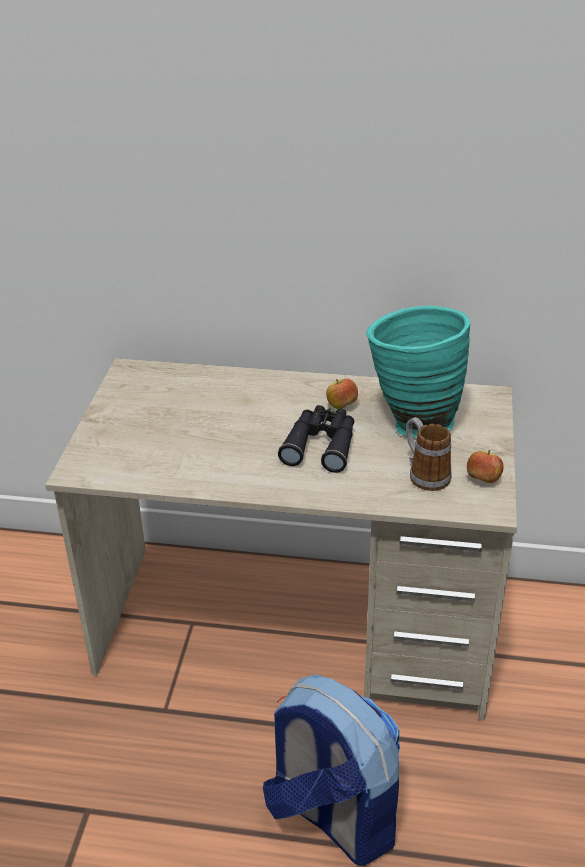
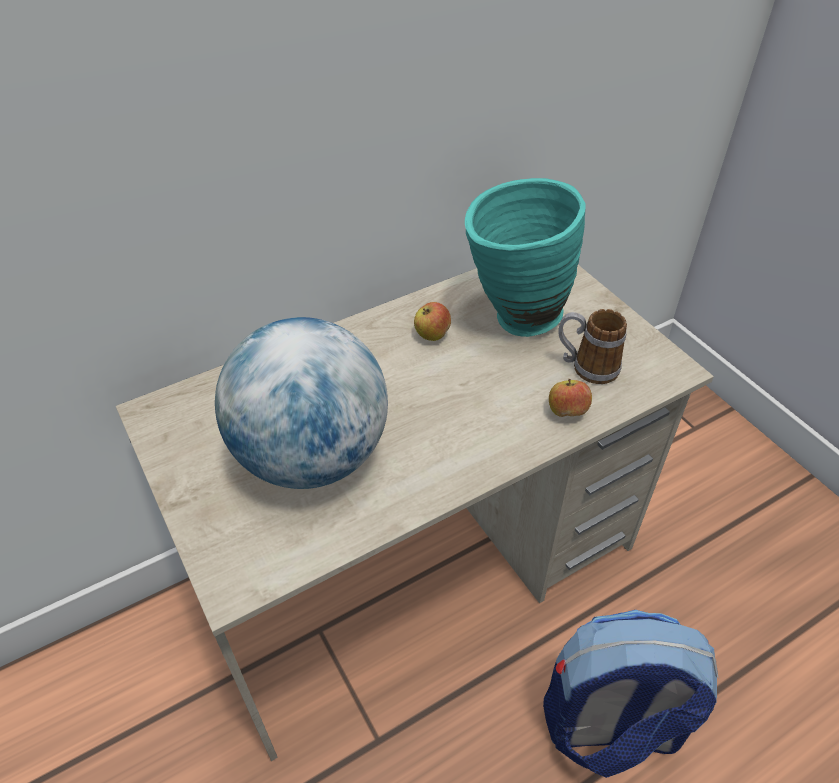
camera: 40 degrees left, 10 degrees up
black binoculars [278,405,354,473] -> none
apple [467,450,504,483] -> apple moved to [549,379,592,417]
none -> globe [215,317,388,489]

